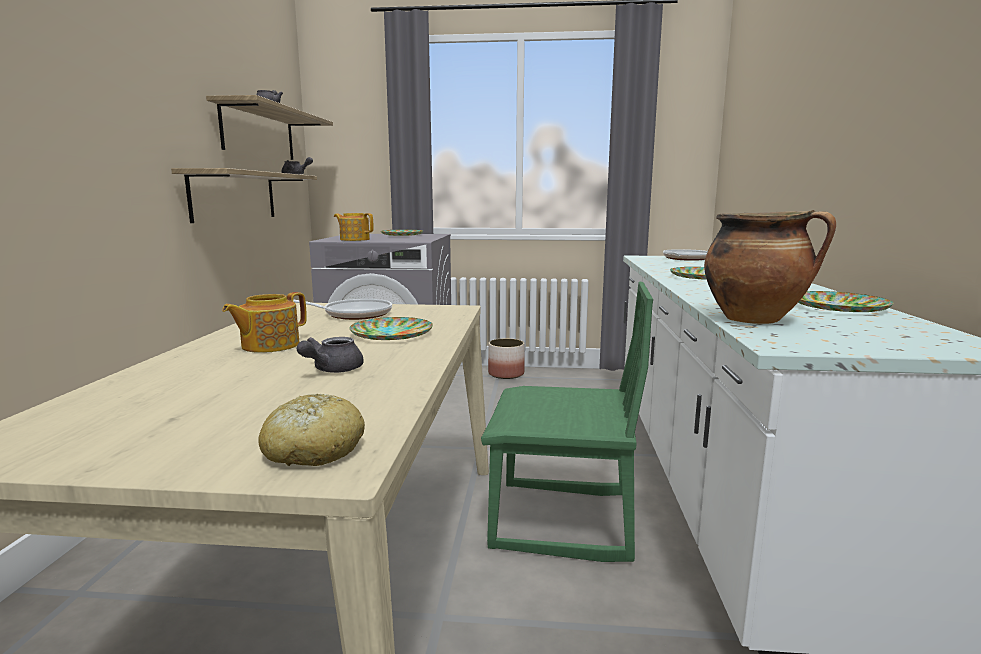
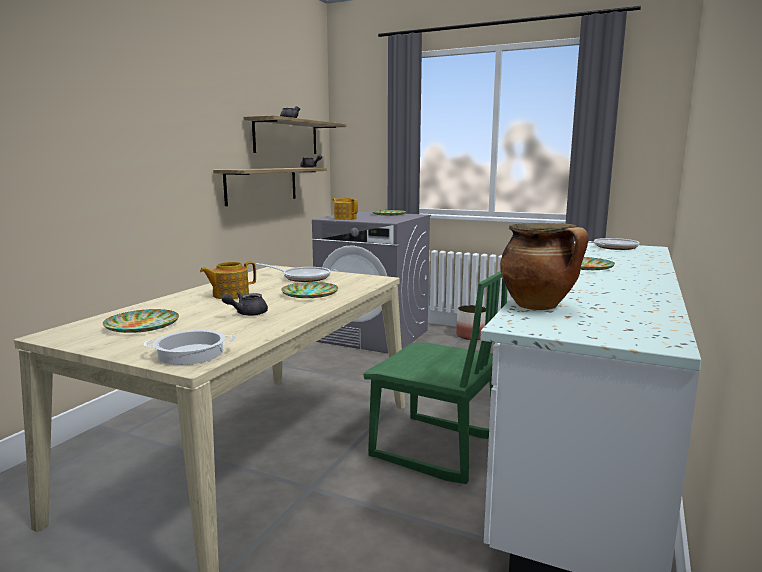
camera: 20 degrees right, 0 degrees up
bread [258,394,365,466] -> cooking pot [144,330,236,365]
plate [798,291,894,312] -> plate moved to [103,309,179,333]

